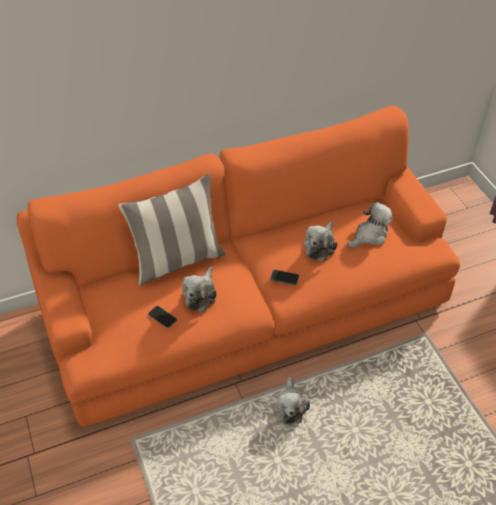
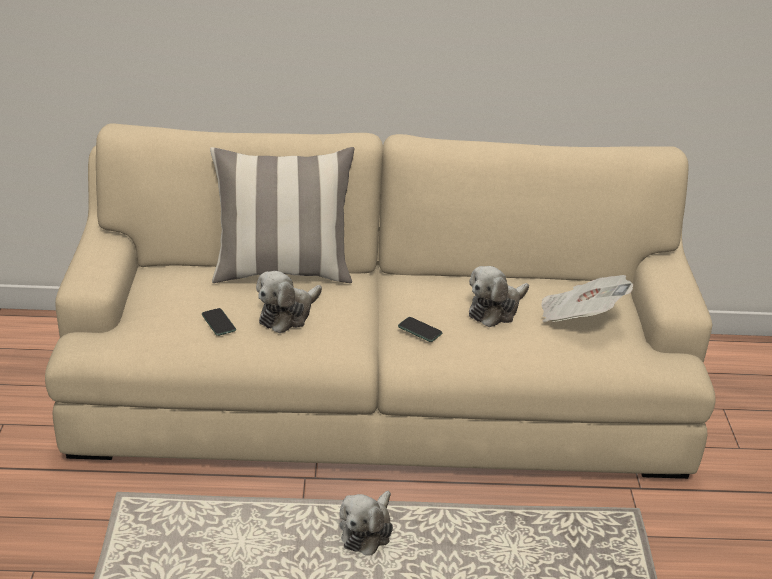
camera: 20 degrees right, 15 degrees down
orange sofa [16,105,460,427] -> beige sofa [45,123,716,479]
plush toy [347,202,393,248] -> newspaper [541,275,633,322]

